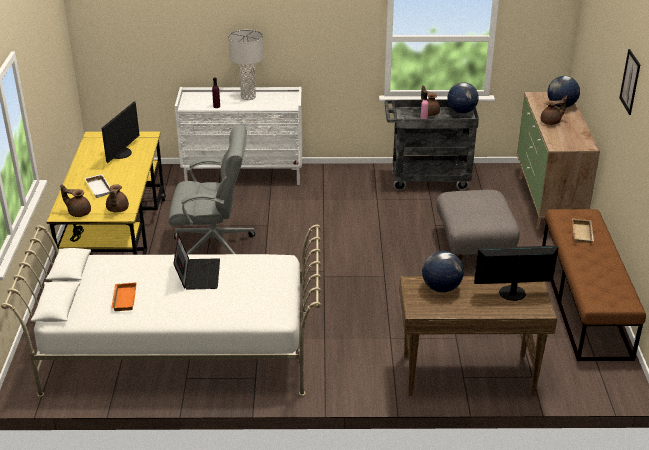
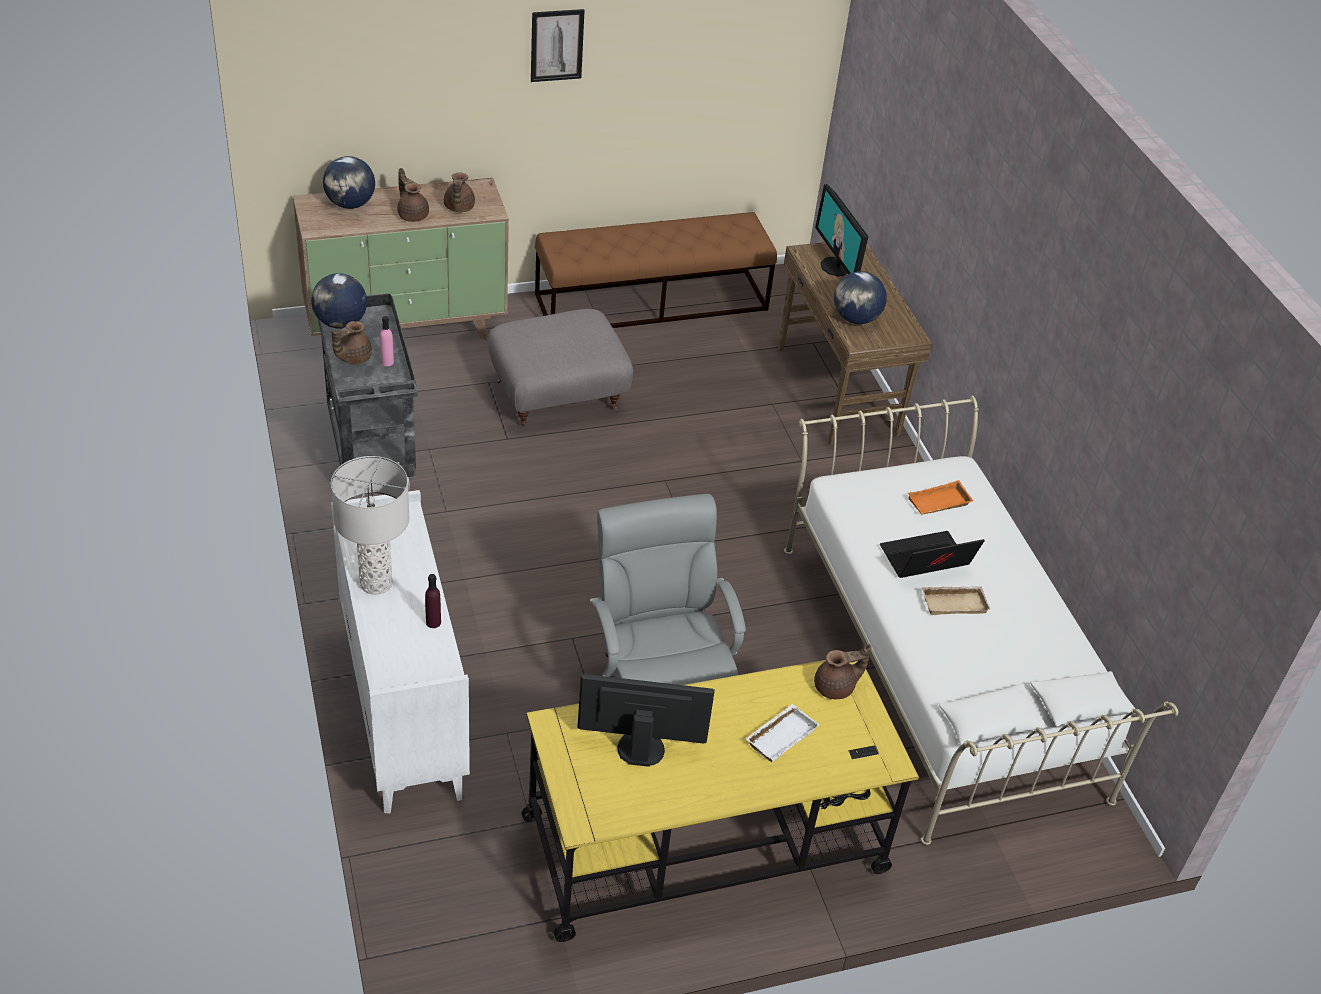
camera: 110 degrees left, 10 degrees up
brown teapot [60,184,91,217] -> brown teapot moved to [444,172,475,212]
orange tray [112,282,137,311] -> orange tray moved to [908,480,973,515]
beige tray [572,218,594,243] -> beige tray moved to [922,586,990,615]

